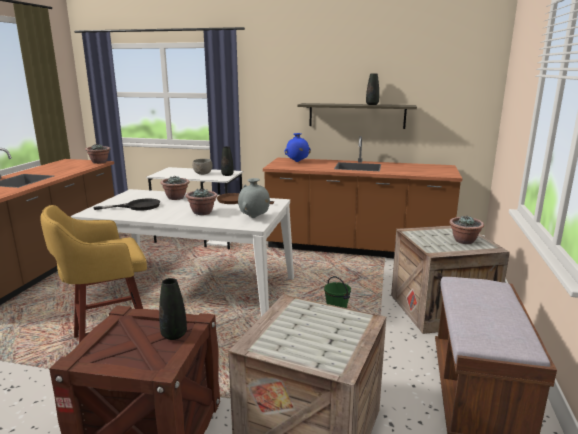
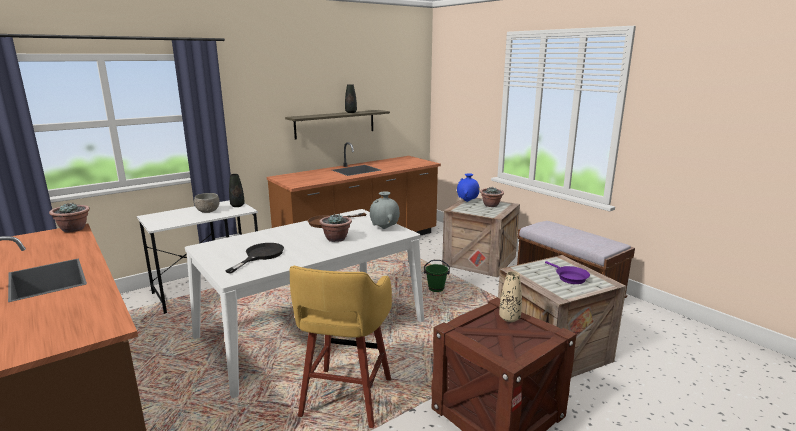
camera: 50 degrees left, 0 degrees up
black vase [159,278,187,340] -> beige vase [499,271,522,322]
potted plant [161,176,189,200] -> none
blue vase [284,133,311,162] -> blue vase moved to [457,173,480,202]
none -> purple frying pan [545,261,590,284]

